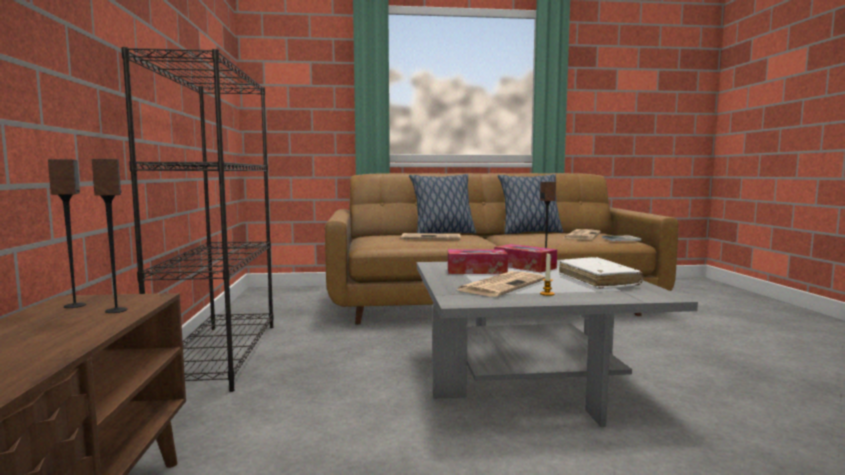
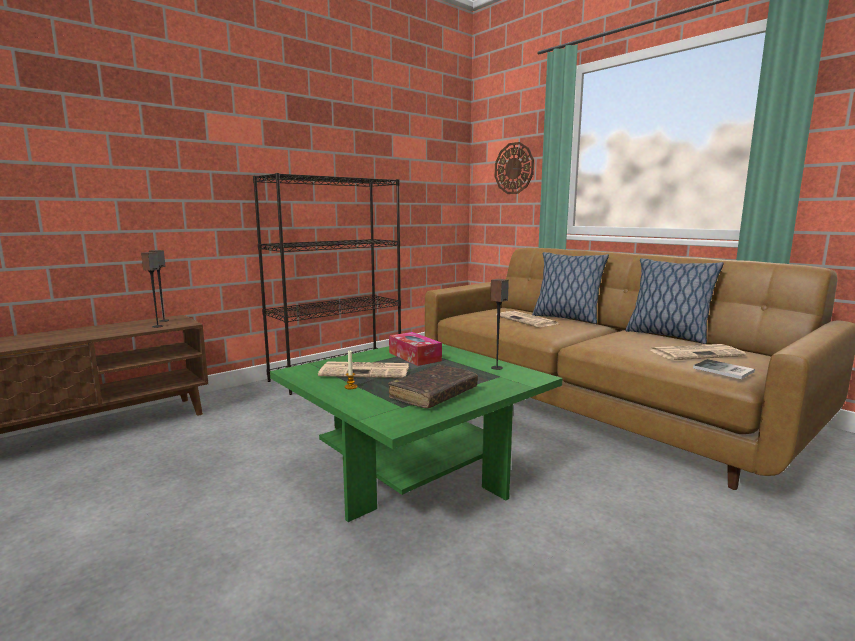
camera: 55 degrees right, 5 degrees up
grey coffee table [417,260,698,427] -> green coffee table [270,344,563,522]
tissue box [494,244,557,272] -> none
white book [559,257,643,289] -> brown book [388,365,478,408]
none -> wall clock [495,142,534,194]

